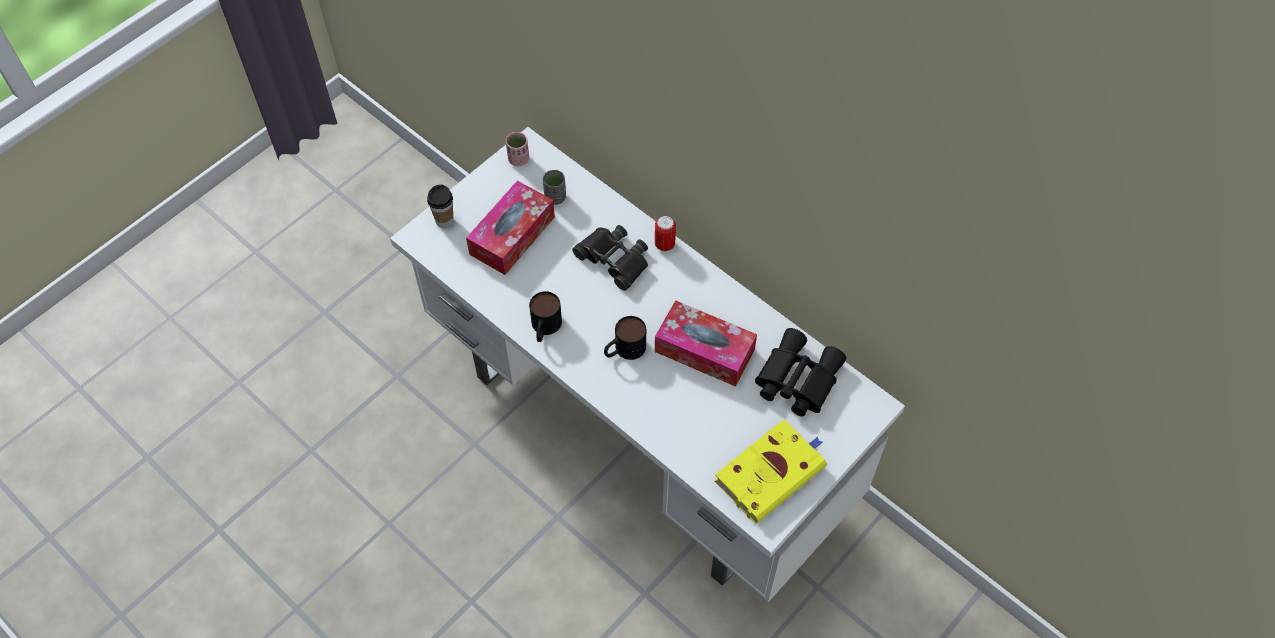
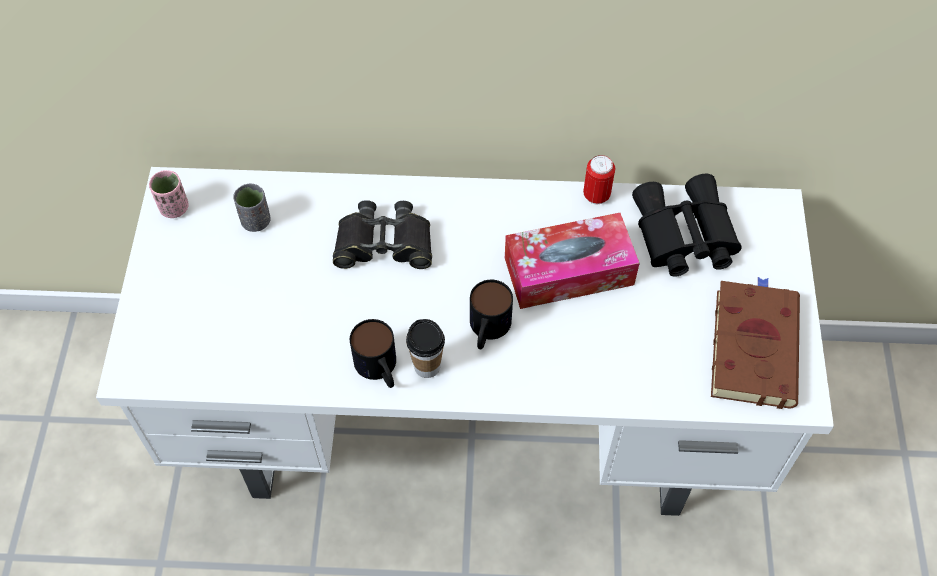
camera: 40 degrees left, 0 degrees up
cup [427,185,454,228] -> cup moved to [406,319,445,378]
tissue box [466,181,555,275] -> none
can [655,216,676,252] -> can moved to [583,155,615,205]
yellow book [714,419,827,523] -> brown book [711,277,800,409]

